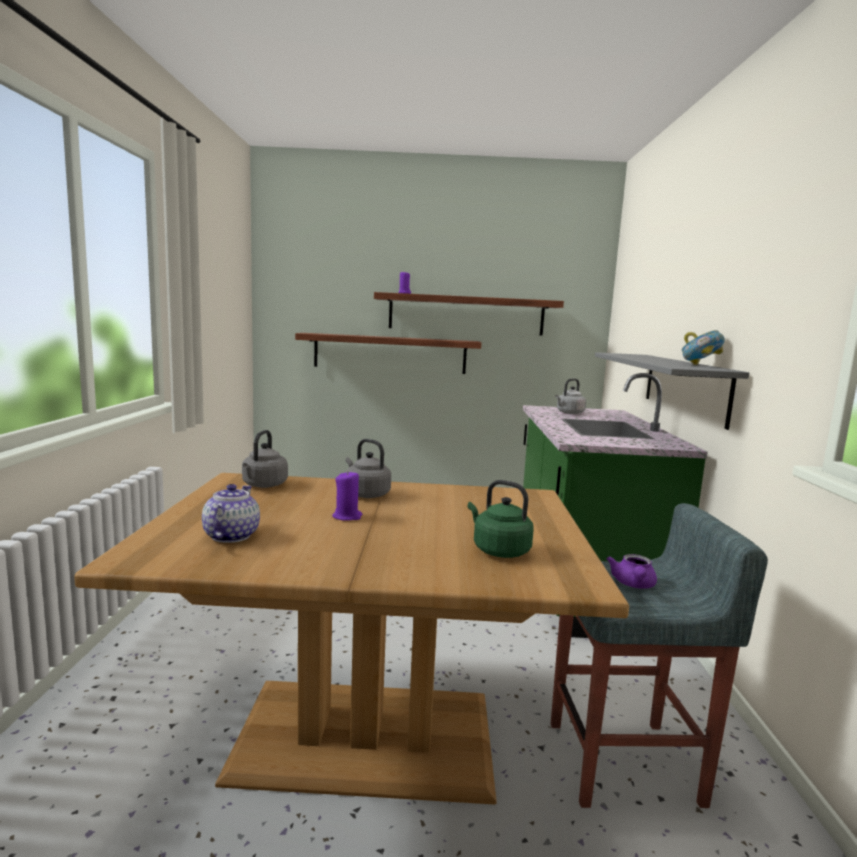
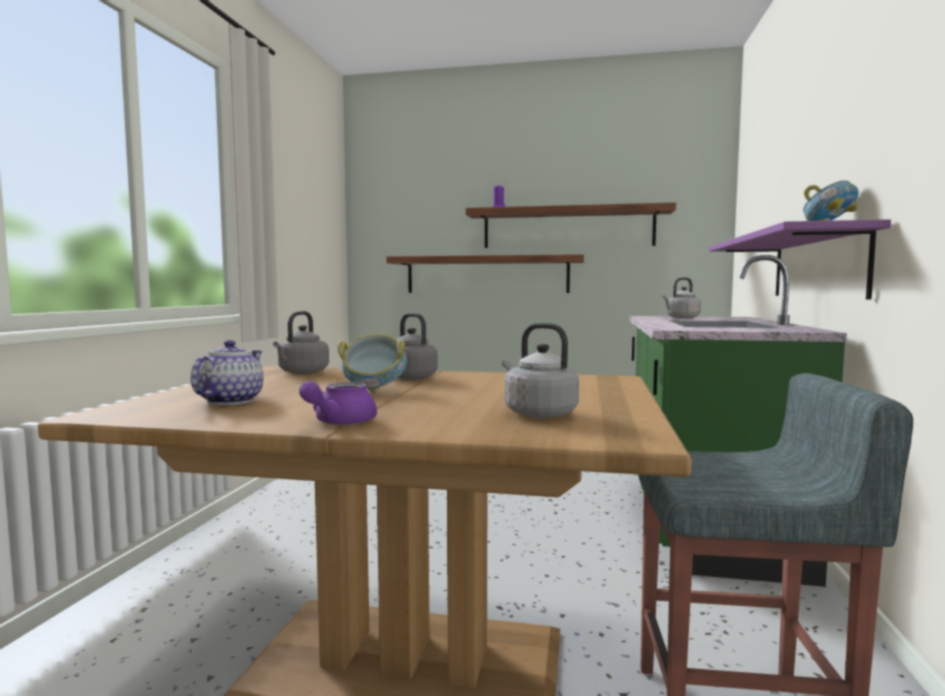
camera: 10 degrees right, 5 degrees down
purple candle [332,471,363,521] -> bowl [337,334,407,392]
green kettle [468,480,534,558] -> grey kettle [502,323,579,418]
grey shelf [595,352,749,430] -> purple shelf [709,219,891,300]
purple teapot [607,554,657,589] -> purple teapot moved to [299,381,377,425]

